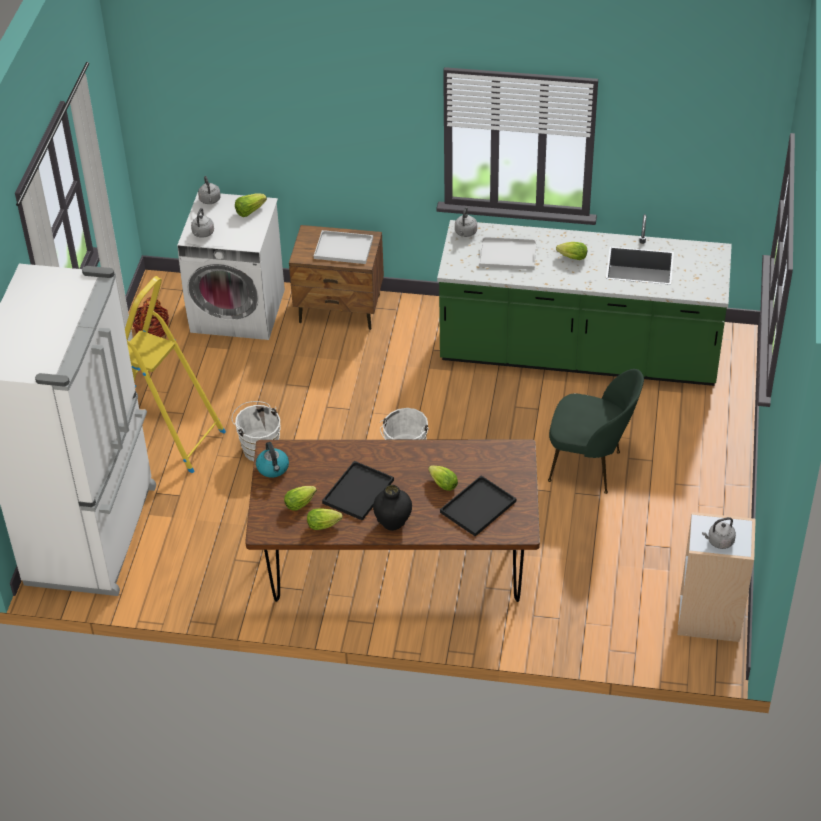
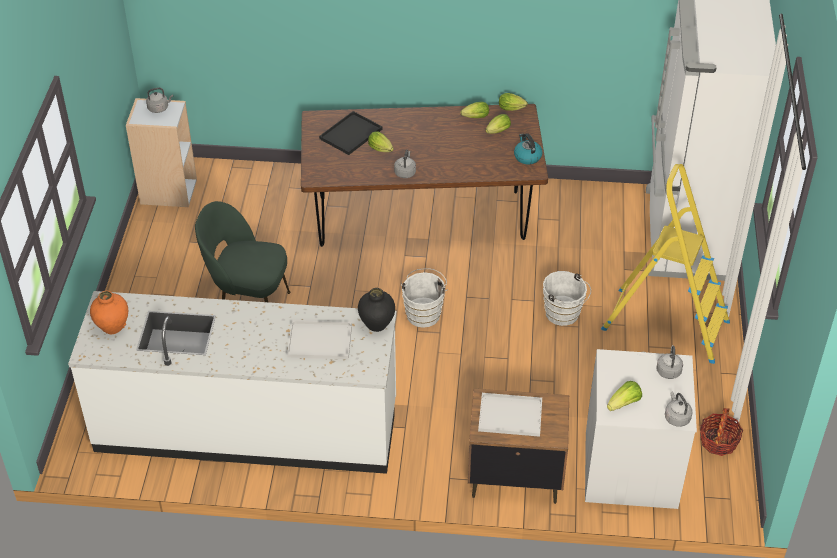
camera: 175 degrees right, 0 degrees up
black tray [322,461,394,521] -> none
black vase [373,485,412,531] -> black vase moved to [358,288,395,332]
green counter [437,214,732,386] -> white counter [68,291,397,474]
grey kettle [455,207,477,237] -> grey kettle moved to [394,150,416,178]
lettuce [556,242,587,260] -> lettuce moved to [499,93,528,111]
none -> orange vase [90,290,128,334]

